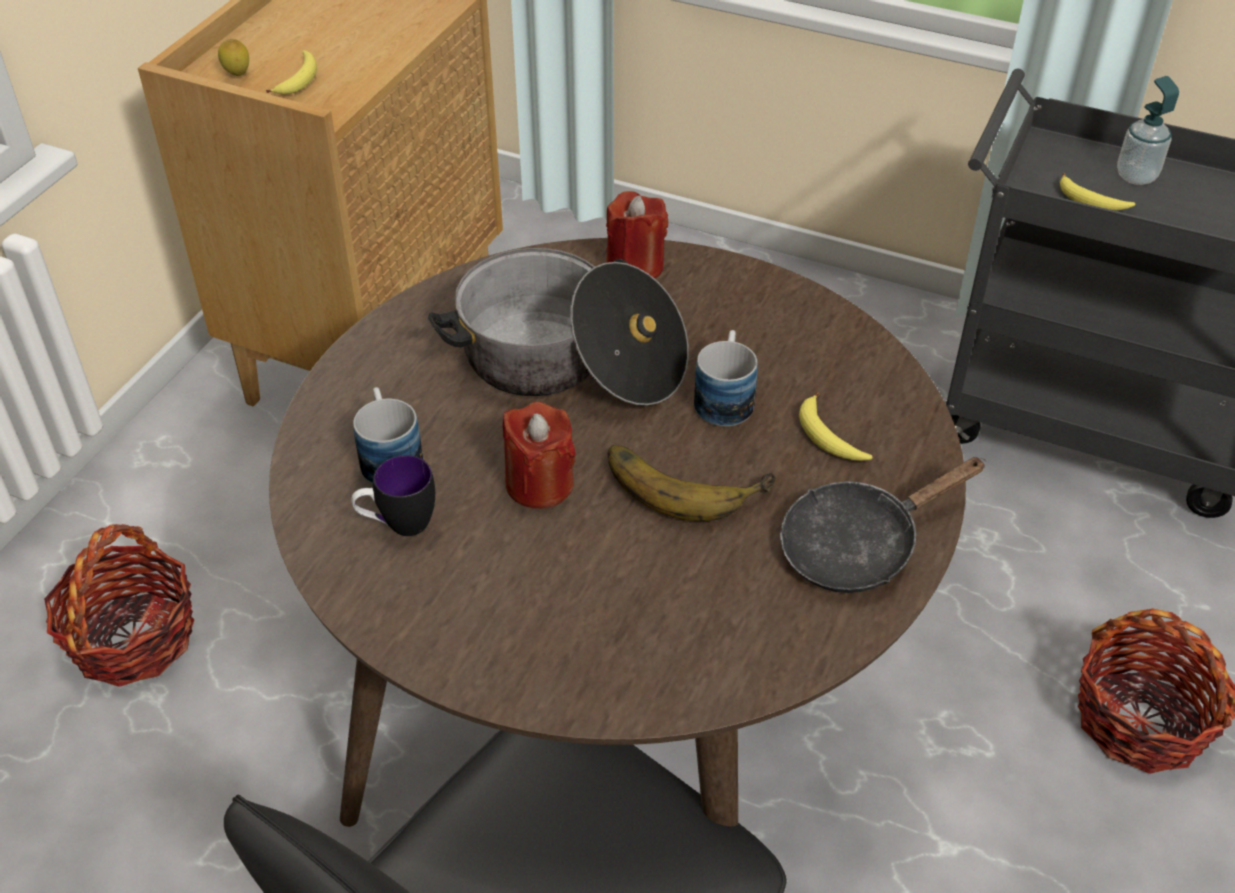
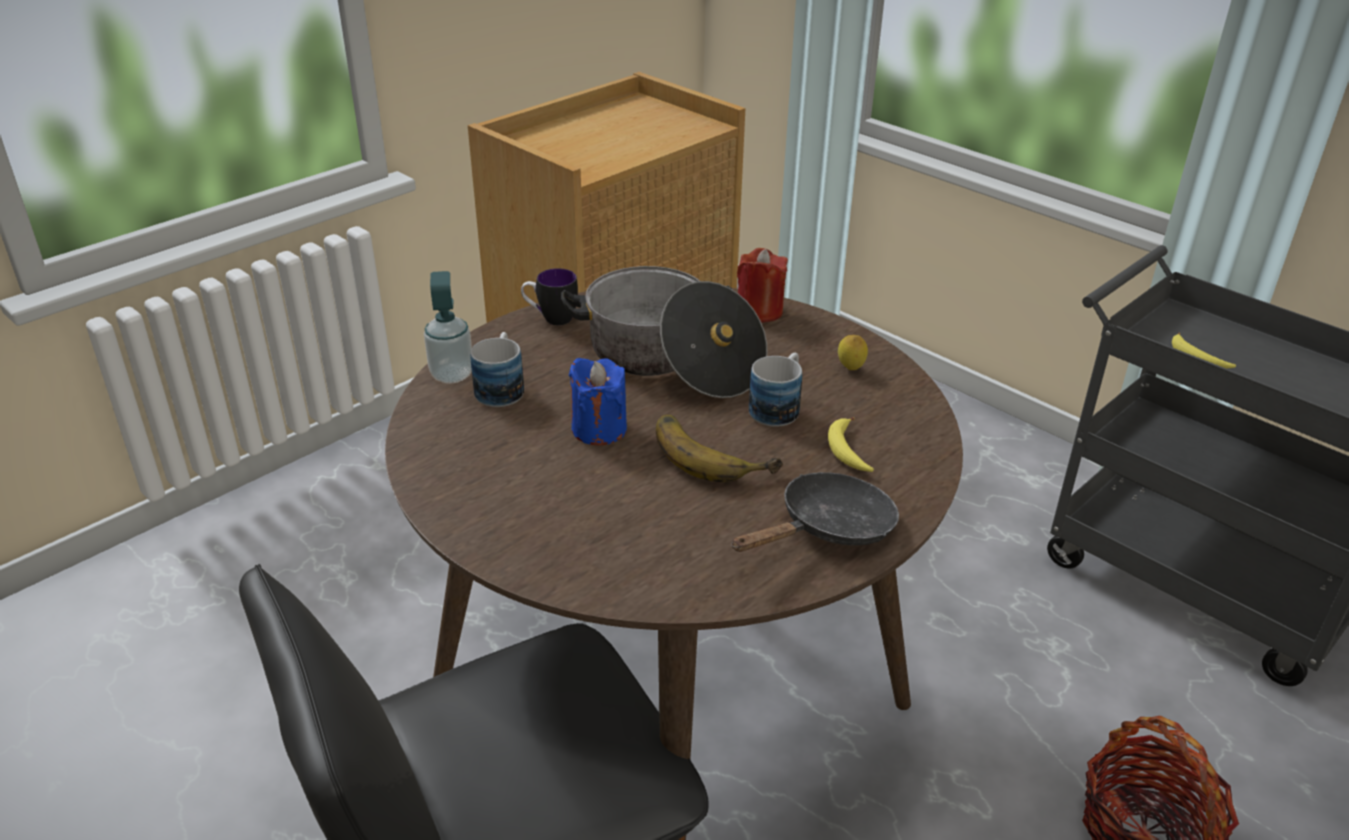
camera: 20 degrees right, 10 degrees down
basket [44,524,194,687] -> none
lemon [218,39,249,76] -> lemon moved to [838,335,868,370]
banana [266,50,317,94] -> none
mug [351,455,435,536] -> mug moved to [521,268,578,325]
red candle [503,402,576,509] -> blue candle [569,358,627,445]
black frying pan [780,457,986,593] -> black frying pan turned 150 degrees clockwise [731,472,899,552]
soap dispenser [1117,76,1179,185] -> soap dispenser moved to [424,271,472,384]

